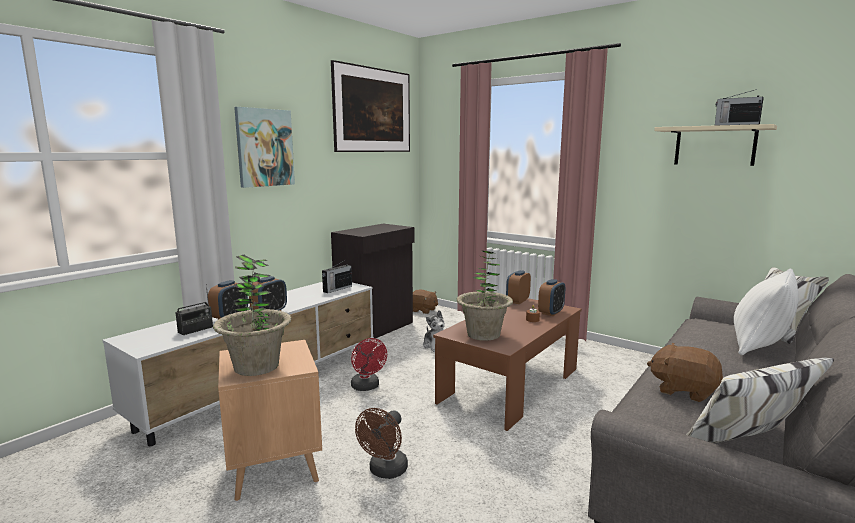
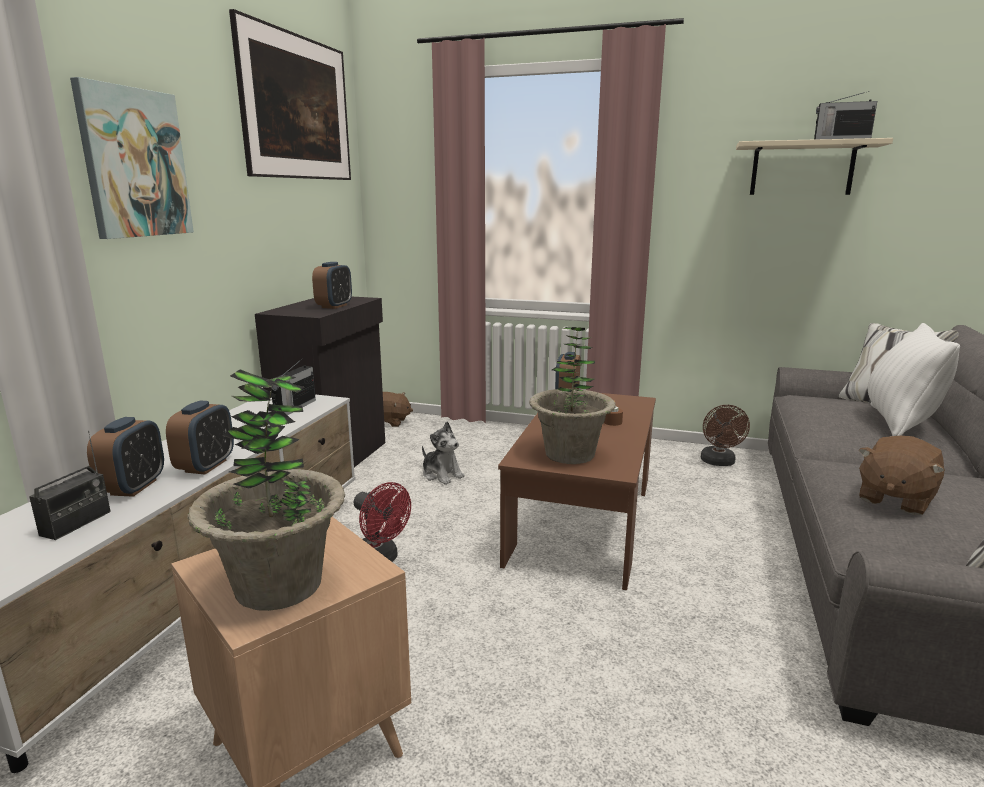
camera: 20 degrees left, 5 degrees up
brown fan [355,408,408,479] -> brown fan moved to [701,405,750,466]
alarm clock [538,279,565,316] -> alarm clock moved to [312,262,352,309]
brown plush toy [647,343,723,402] -> brown plush toy turned 60 degrees counterclockwise [858,436,945,515]

